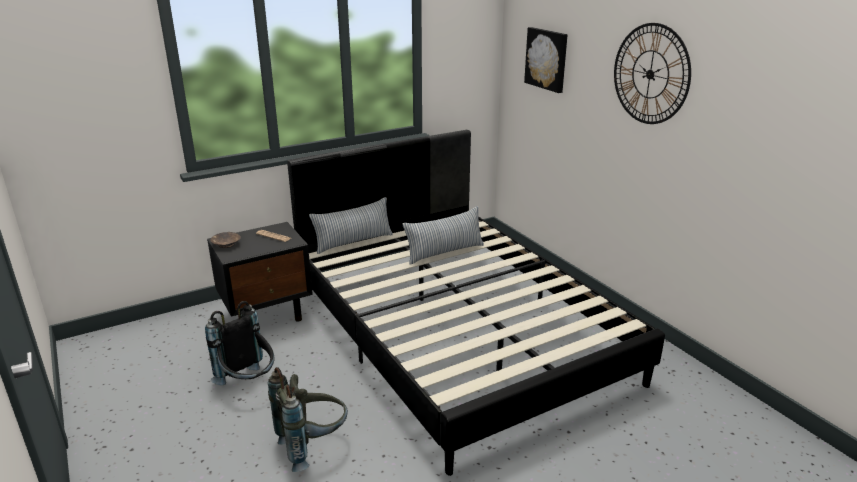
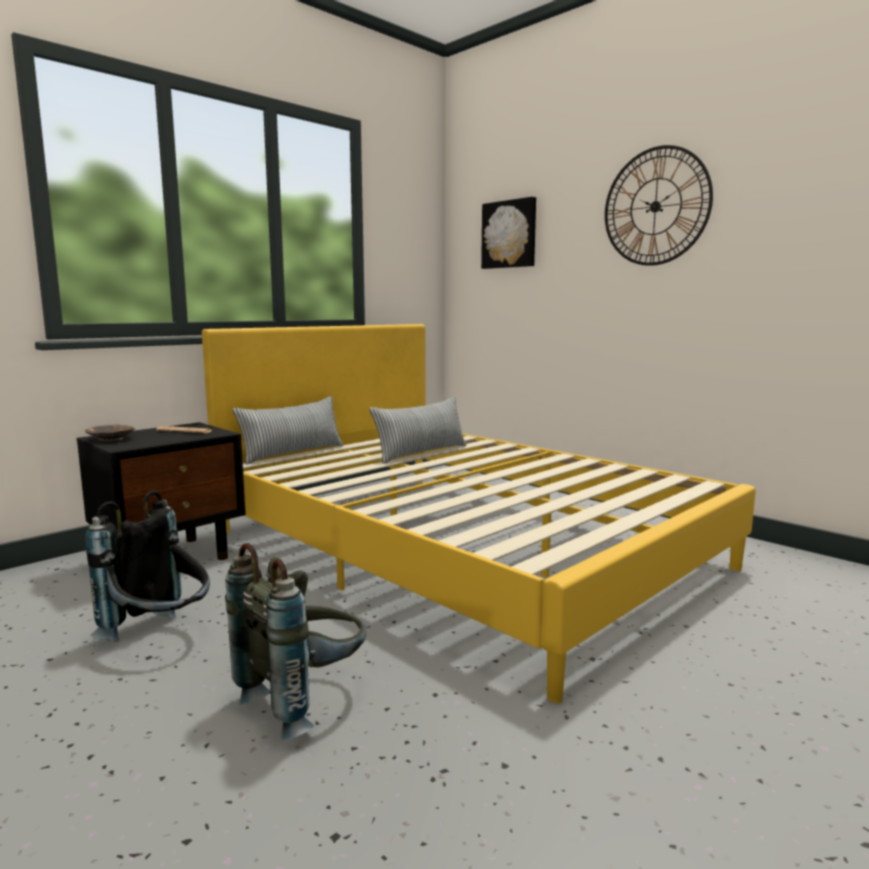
camera: 15 degrees left, 15 degrees down
black bed [287,130,665,476] -> yellow bed [202,324,756,703]

